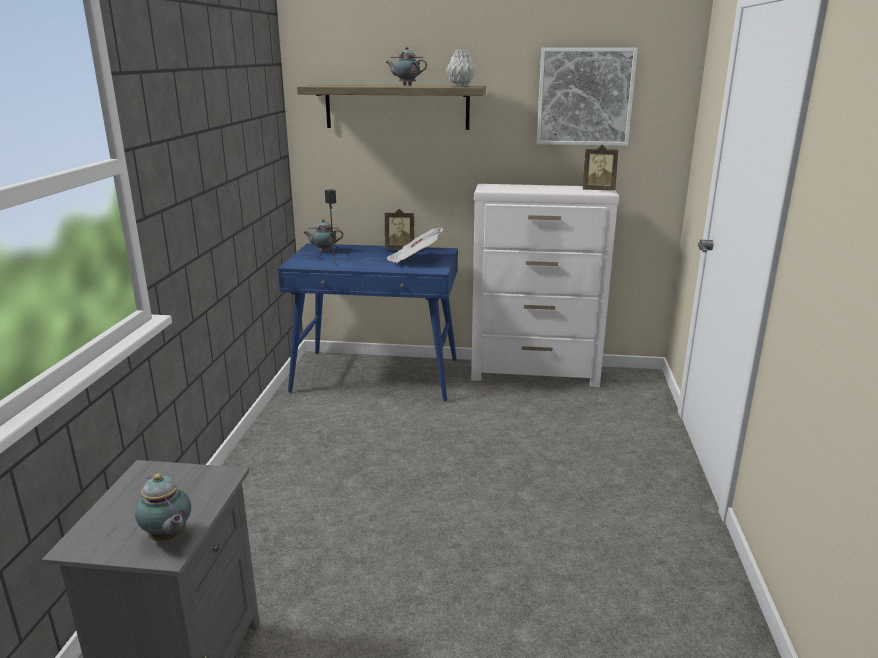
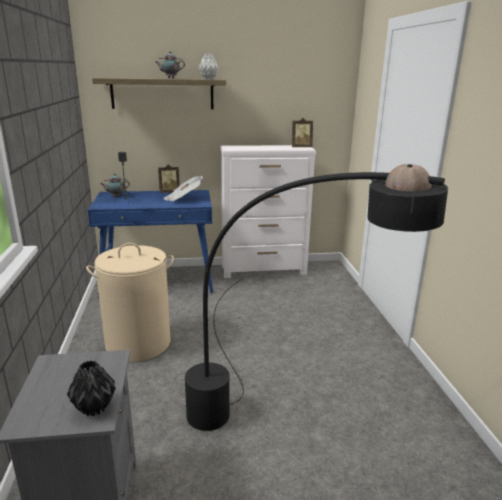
camera: 15 degrees left, 0 degrees up
teapot [135,474,191,541] -> black vase [67,360,116,416]
picture [537,48,638,146] -> none
none -> beige laundry basket [86,243,174,362]
none -> black floor lamp [185,164,448,431]

